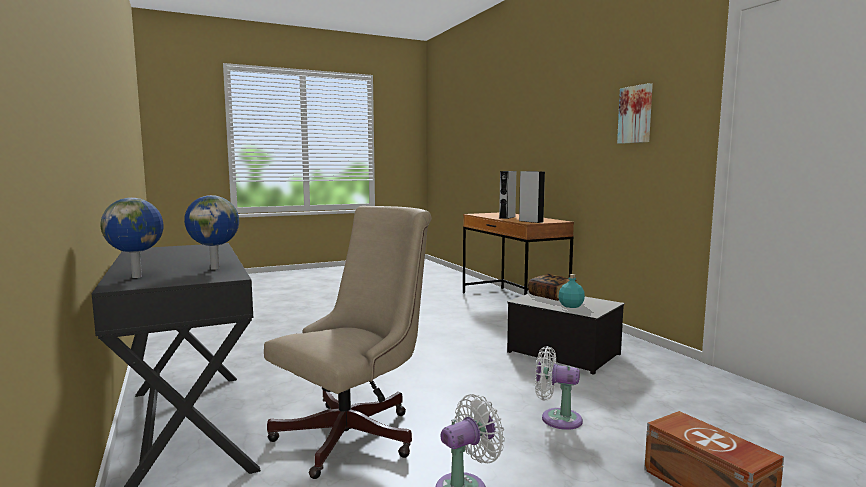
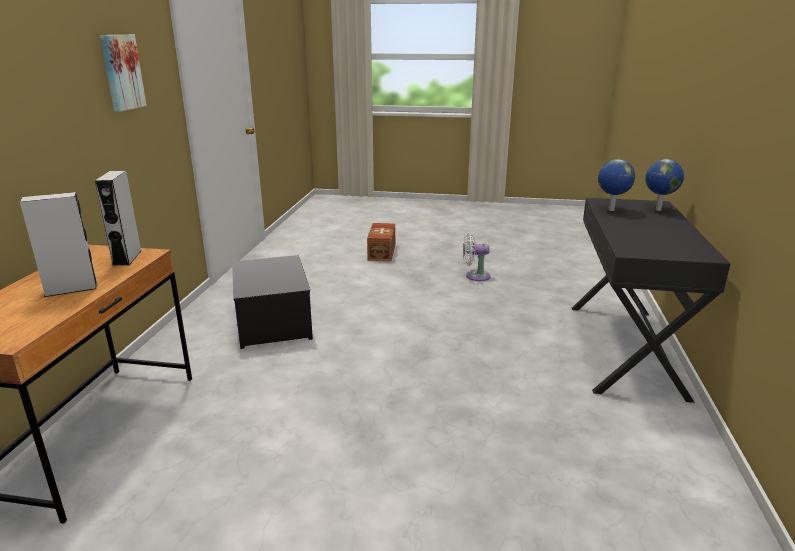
camera: 145 degrees left, 15 degrees up
beige office chair [264,206,432,479] -> none
book [528,274,576,301] -> none
white fan [535,346,583,430] -> none
turquoise bottle [558,274,585,308] -> none

